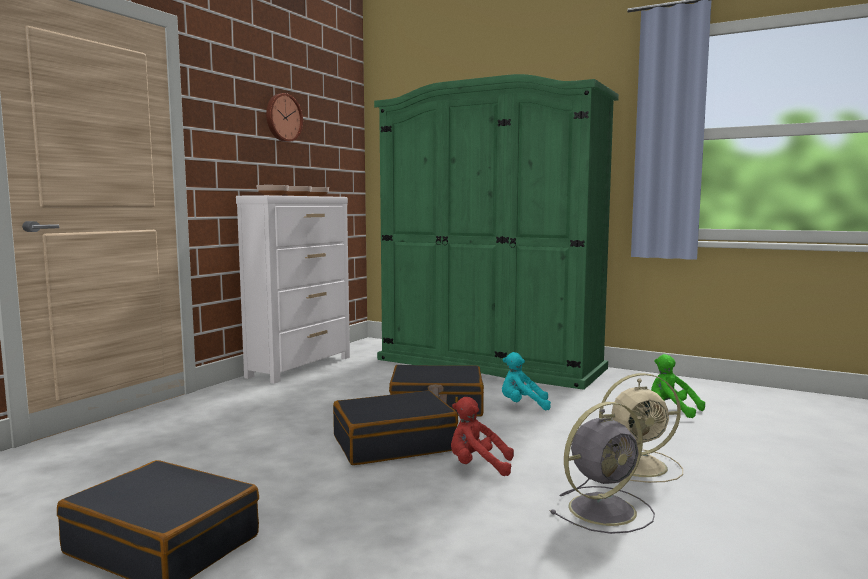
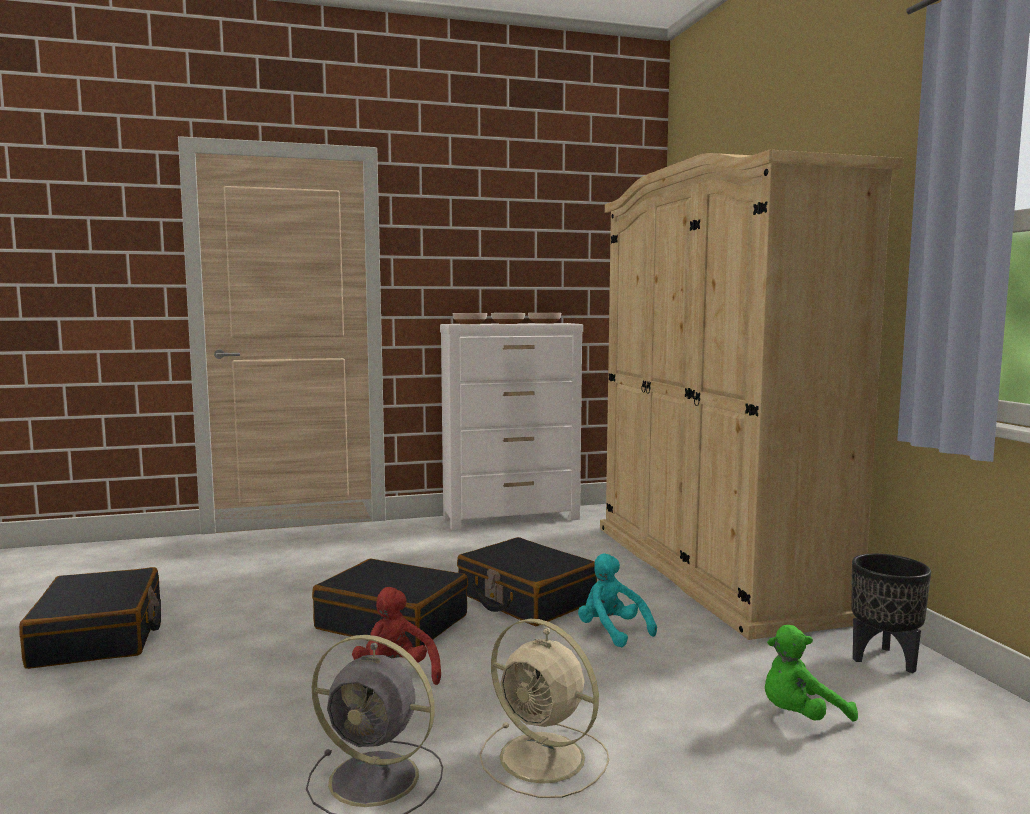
camera: 45 degrees right, 0 degrees up
wall clock [266,93,303,142] -> none
green wardrobe [374,74,619,390] -> beige wardrobe [600,150,904,640]
green plush toy [651,354,705,418] -> green plush toy turned 105 degrees counterclockwise [765,625,858,721]
none -> black planter [851,554,931,673]

